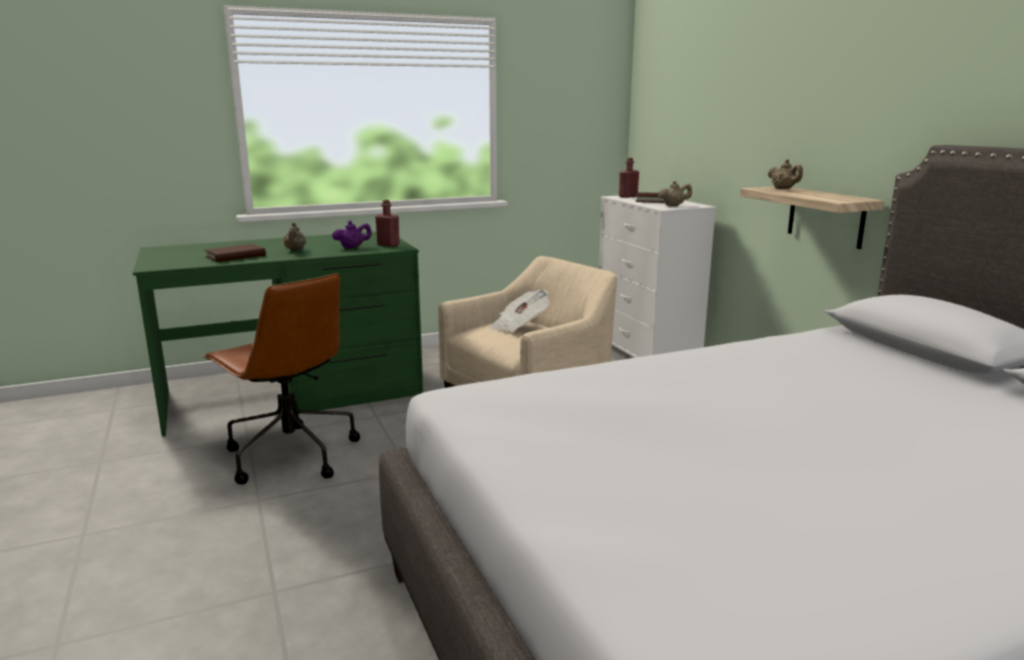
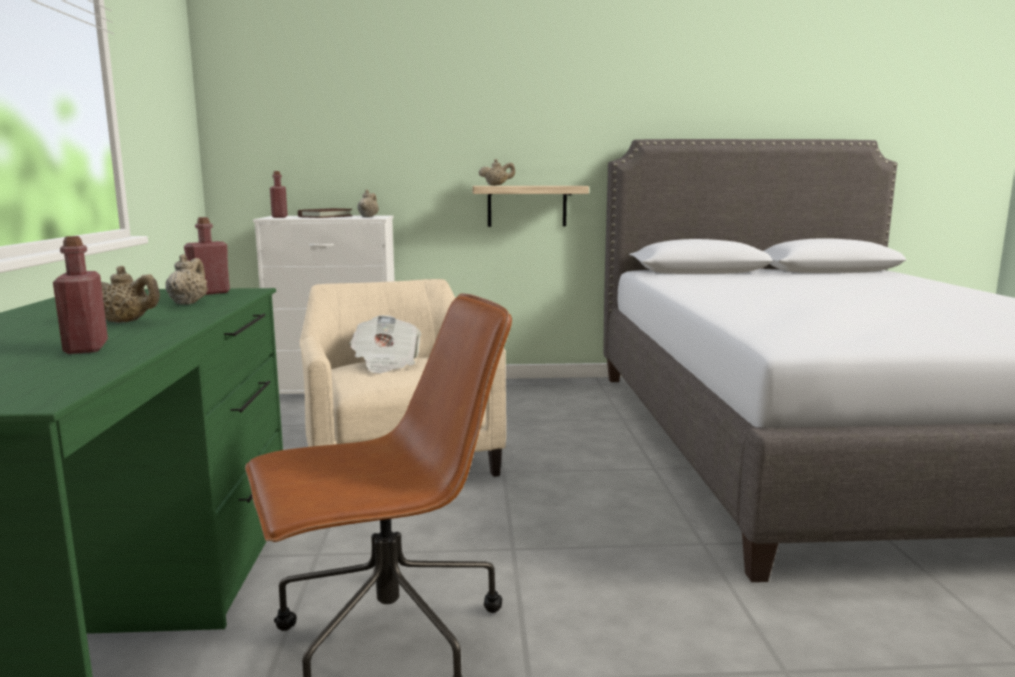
camera: 70 degrees left, 5 degrees down
brown book [204,244,266,262] -> red bottle [53,236,108,354]
purple teapot [332,221,372,249] -> beige teapot [165,254,208,305]

